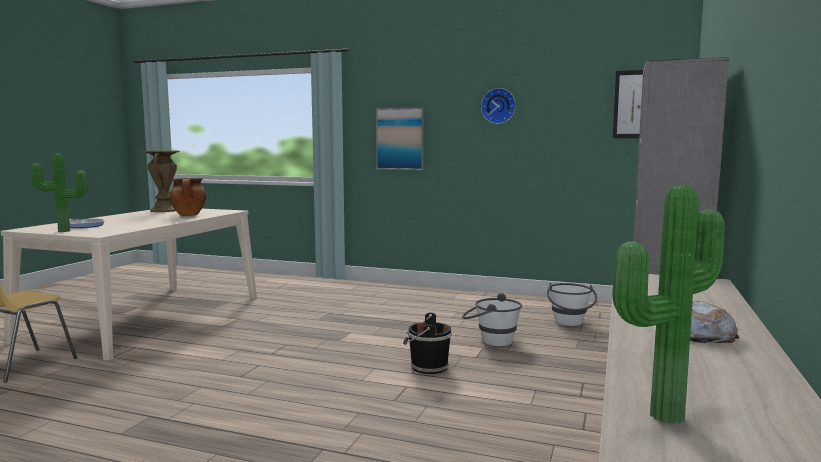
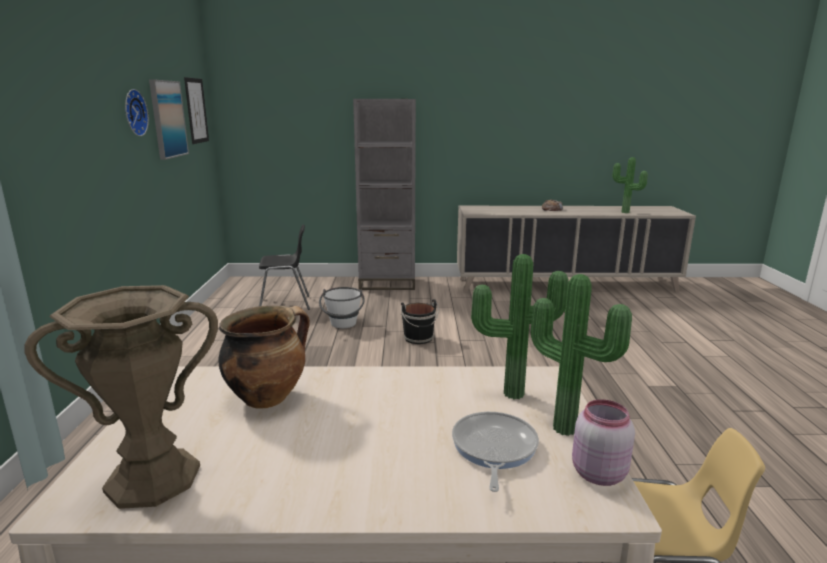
camera: 110 degrees left, 10 degrees up
picture [376,107,424,170] -> picture moved to [149,79,189,160]
white bucket [547,283,597,326] -> black chair [259,225,310,310]
none -> potted plant [471,254,568,400]
none -> pink jar [572,399,635,486]

